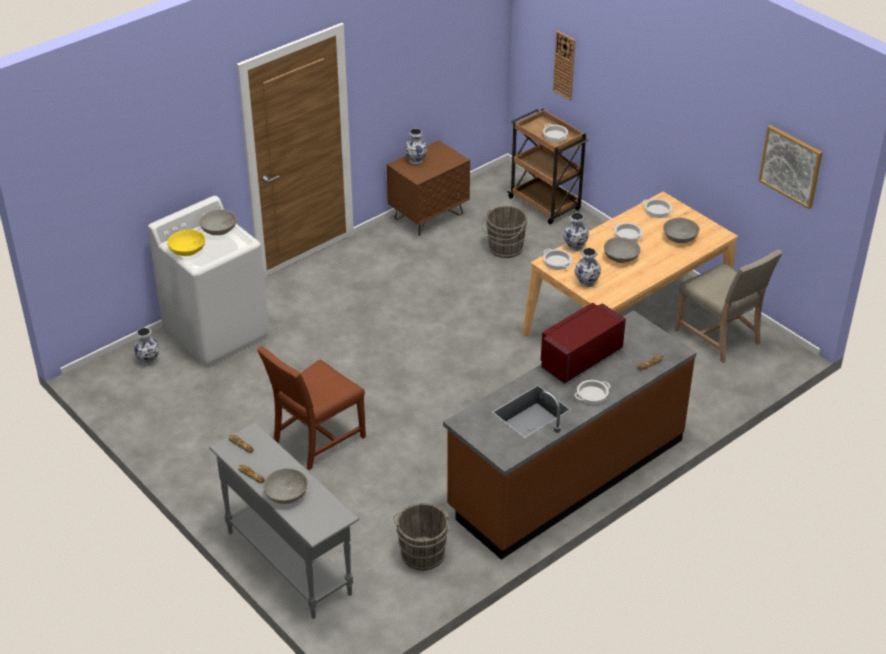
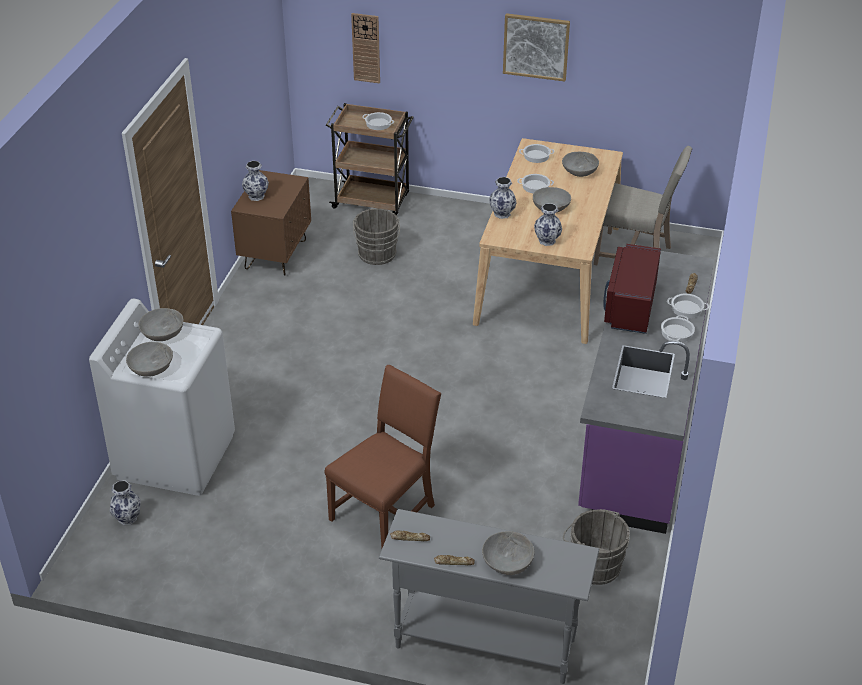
camera: 35 degrees left, 0 degrees up
yellow bowl [167,229,205,256] -> grey bowl [126,342,173,377]
brown chair [257,346,366,470] -> brown chair turned 150 degrees counterclockwise [325,365,441,548]
brown counter [443,310,697,560] -> purple counter [578,246,714,534]
cooking pot [543,249,572,270] -> cooking pot moved to [667,294,709,318]
picture [758,125,823,209] -> picture moved to [503,13,570,82]

